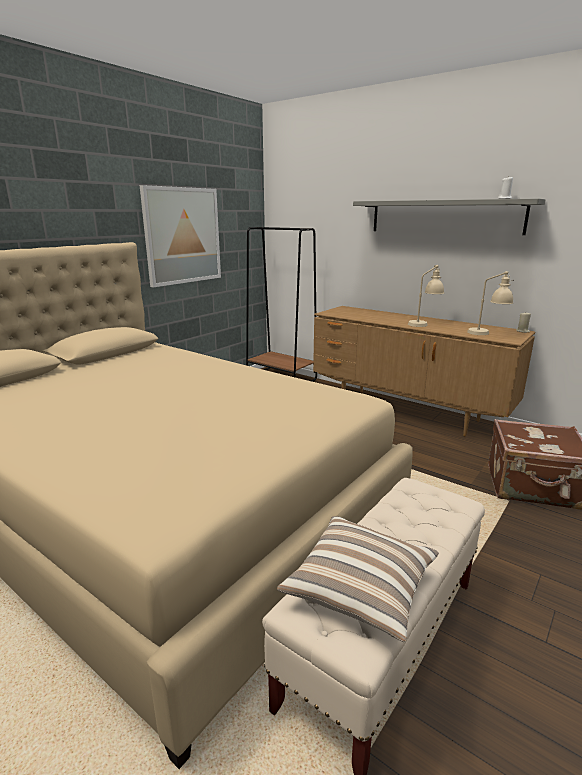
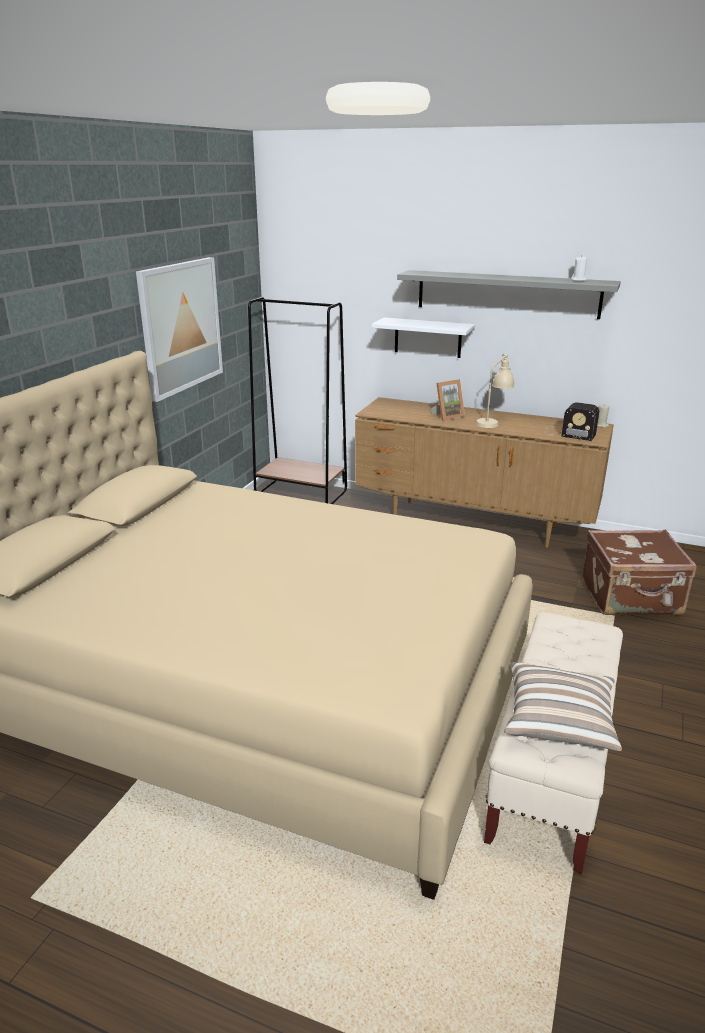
camera: 15 degrees left, 5 degrees up
beige table lamp [467,271,514,335] -> radio [545,402,599,441]
none -> white shelf [371,317,475,358]
none -> picture frame [431,379,465,421]

